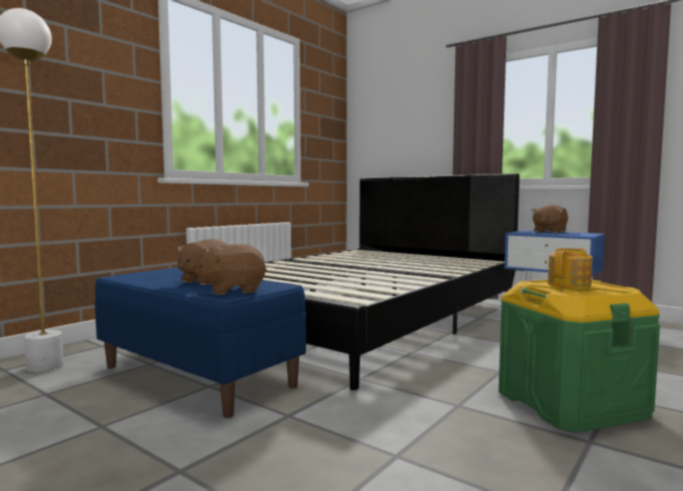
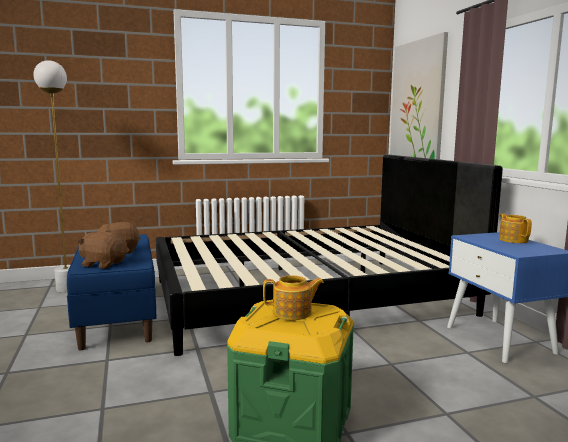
camera: 35 degrees right, 5 degrees up
brown plush toy [531,205,568,233] -> teapot [499,214,532,243]
none -> picture [390,32,448,160]

